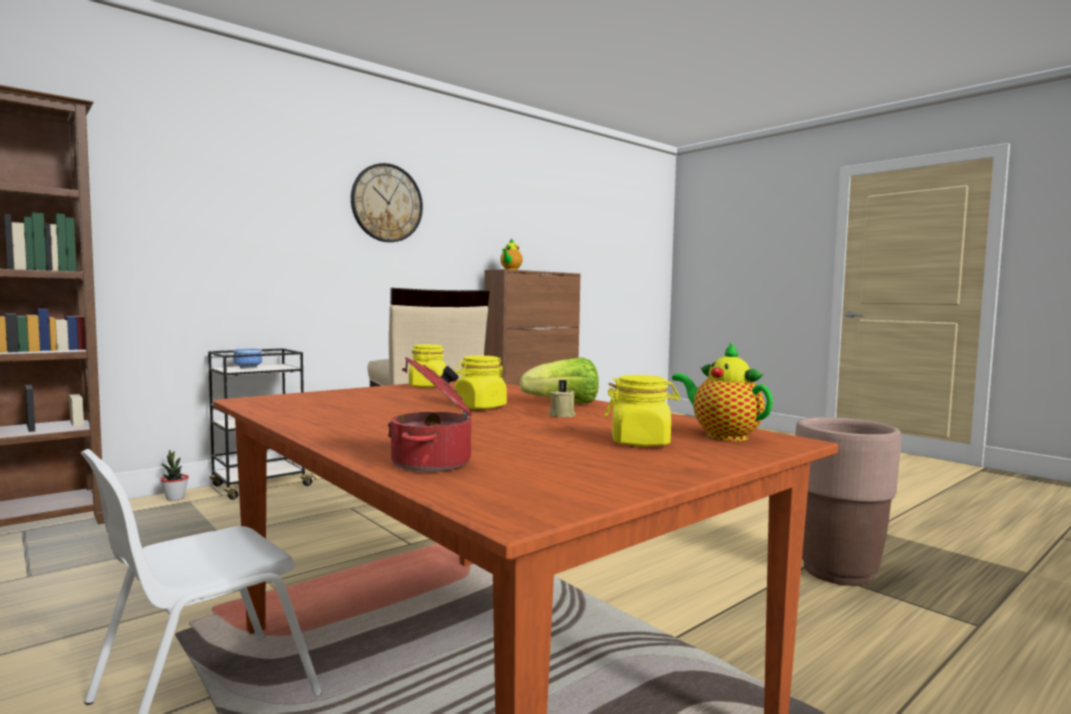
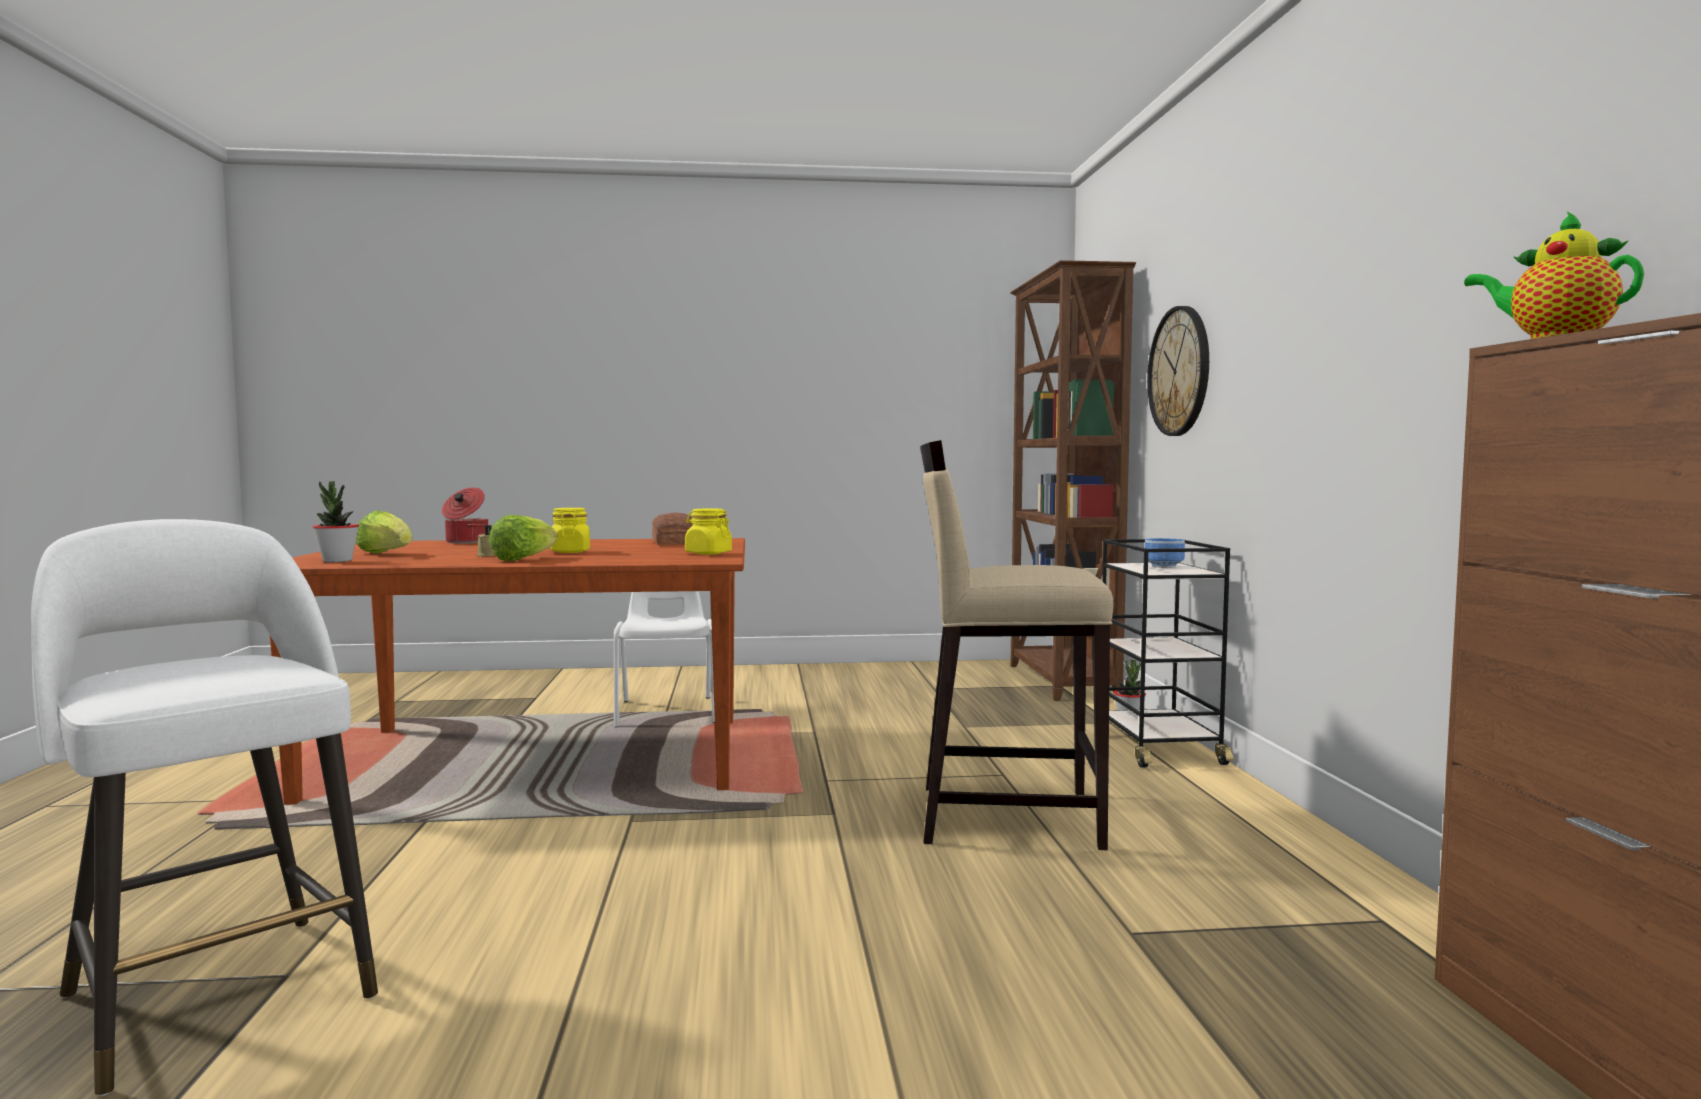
camera: 125 degrees right, 0 degrees up
wall clock [351,163,423,242] -> wall clock moved to [1147,306,1209,436]
yellow jar [605,375,680,447] -> lettuce [356,511,412,553]
teapot [672,342,773,441] -> potted plant [313,481,359,562]
brown planter [795,417,901,586] -> white stool [31,519,378,1096]
none -> bread [652,512,693,545]

